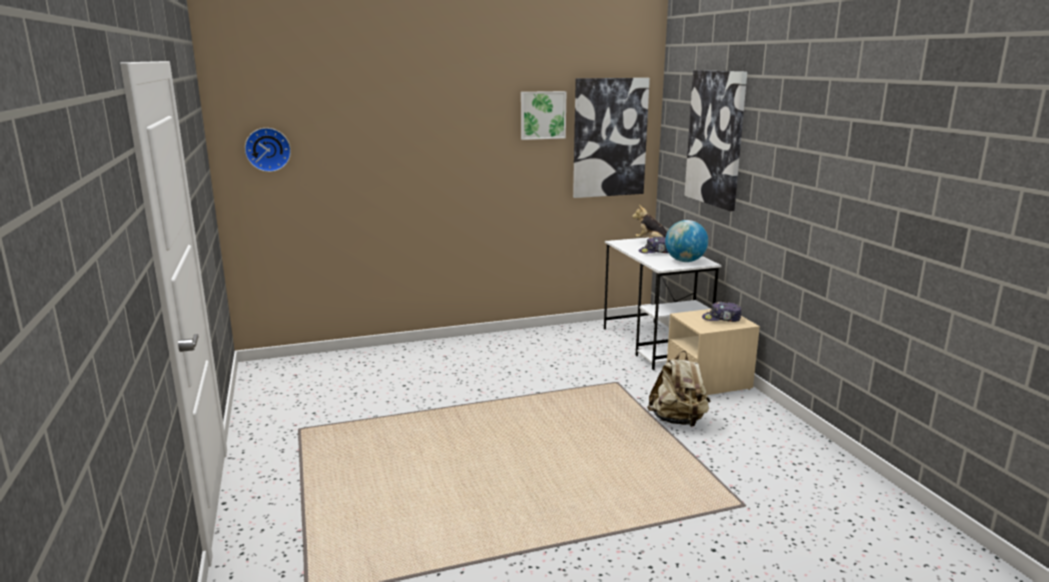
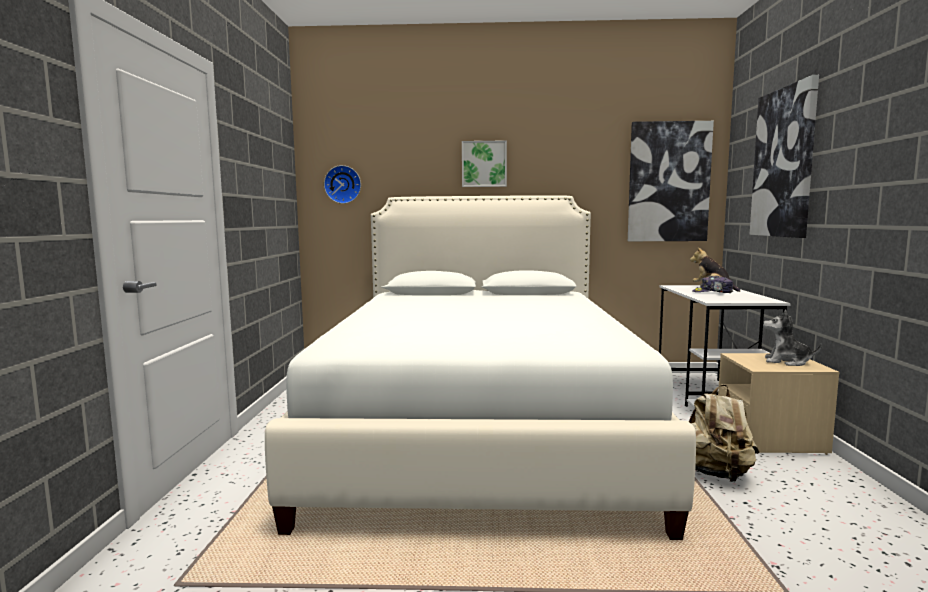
camera: 20 degrees right, 10 degrees down
picture [521,91,566,140] -> picture moved to [462,140,507,187]
globe [665,220,708,262] -> none
cap [702,301,742,322] -> plush toy [763,309,822,366]
none -> white bed [265,195,696,540]

